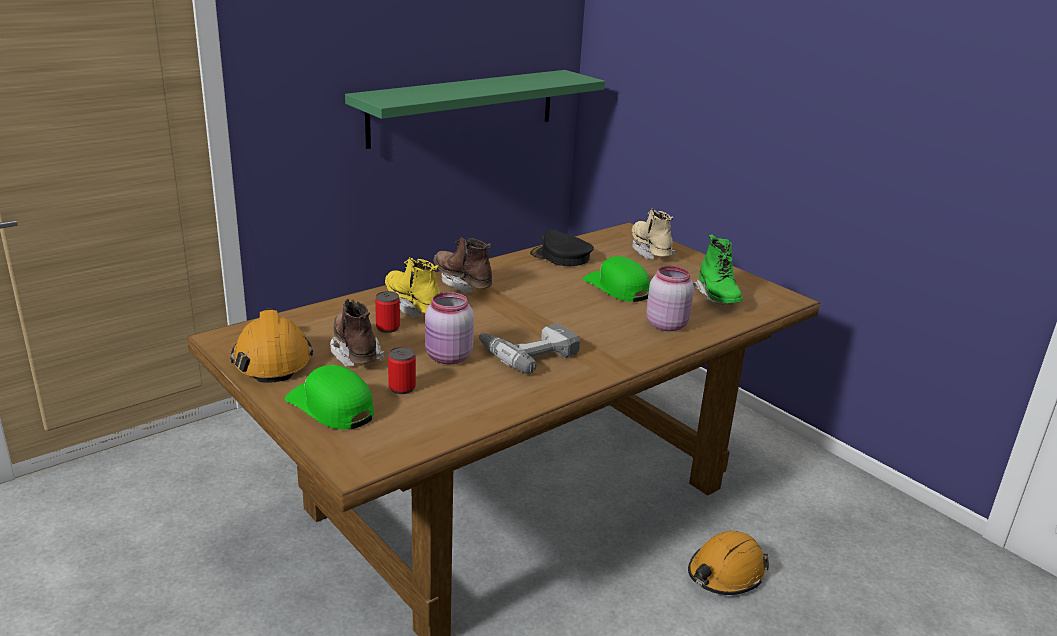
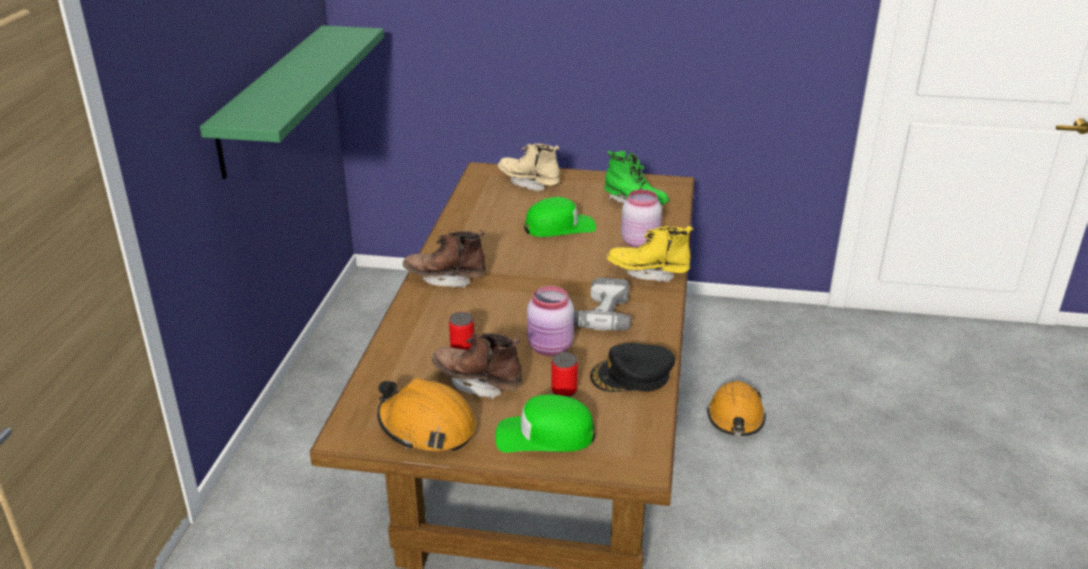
camera: 40 degrees left, 5 degrees up
yellow boot [385,257,440,318] -> yellow boot moved to [607,226,693,282]
black cap [530,229,594,266] -> black cap moved to [590,343,675,392]
green cap [583,256,650,302] -> green cap turned 150 degrees clockwise [524,197,596,237]

